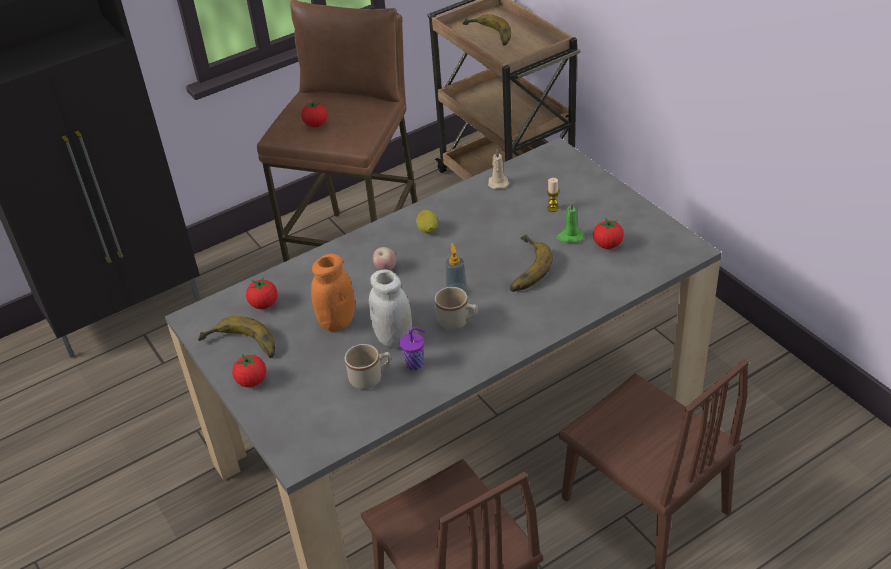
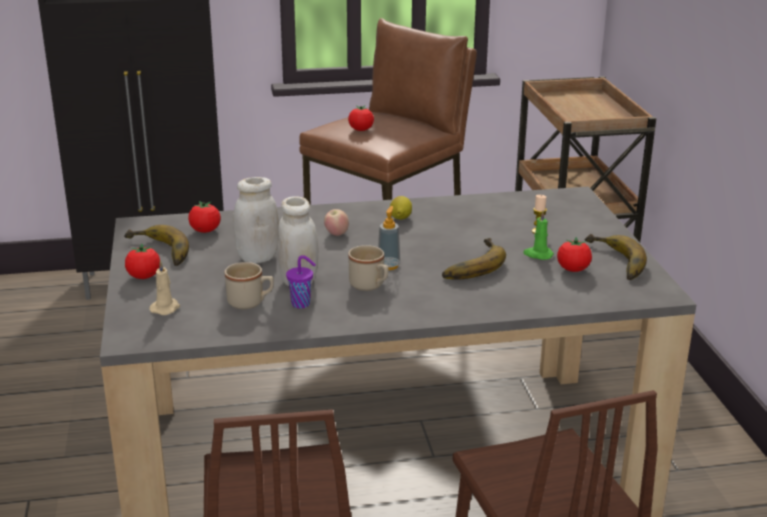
camera: 20 degrees right, 15 degrees down
orange jar [311,254,355,331] -> white jar [233,177,279,263]
banana [462,14,511,45] -> banana moved to [585,234,647,280]
beige candle [488,149,509,189] -> beige candle moved to [149,260,180,315]

